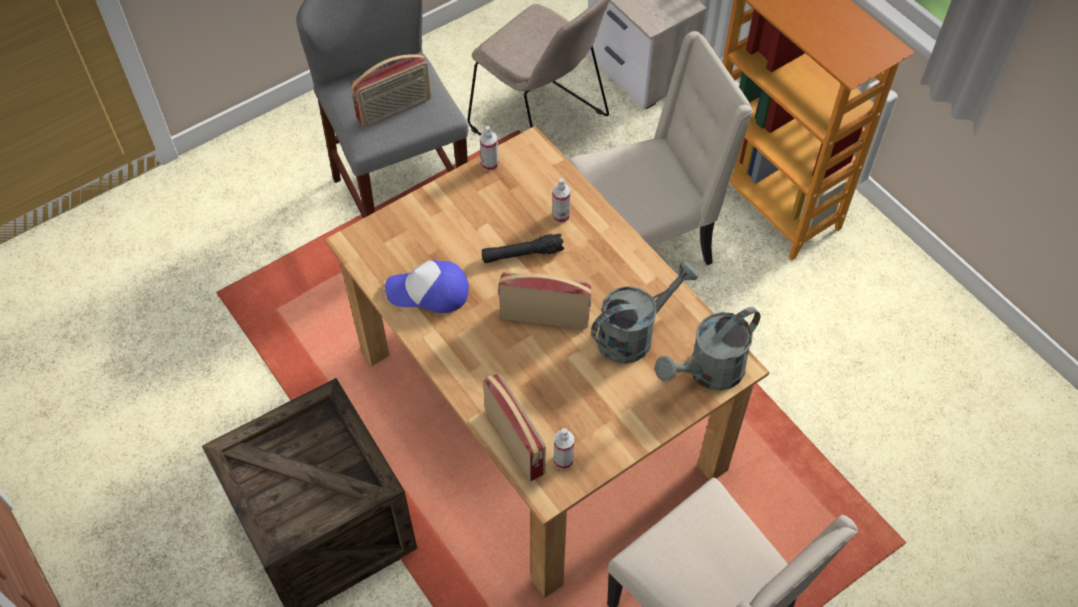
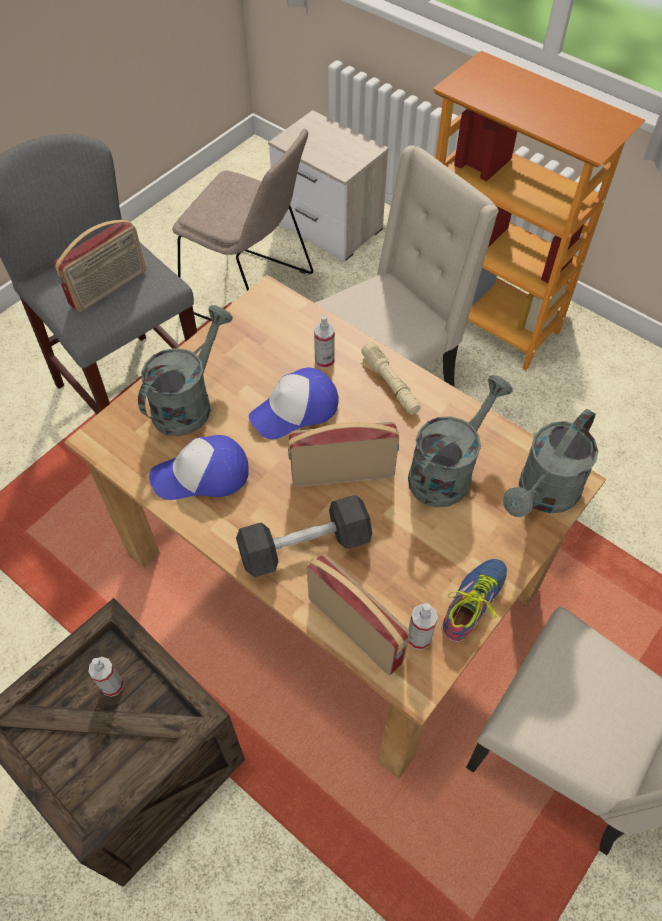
camera: 15 degrees left, 0 degrees up
spray bottle [480,126,499,171] -> spray bottle moved to [88,657,124,697]
black flashlight [482,234,564,263] -> cap [249,368,339,439]
none -> grey watering can [138,305,232,436]
none -> black dumbbell [236,495,372,577]
none -> beige flashlight [362,342,421,415]
none -> shoe [442,559,507,642]

